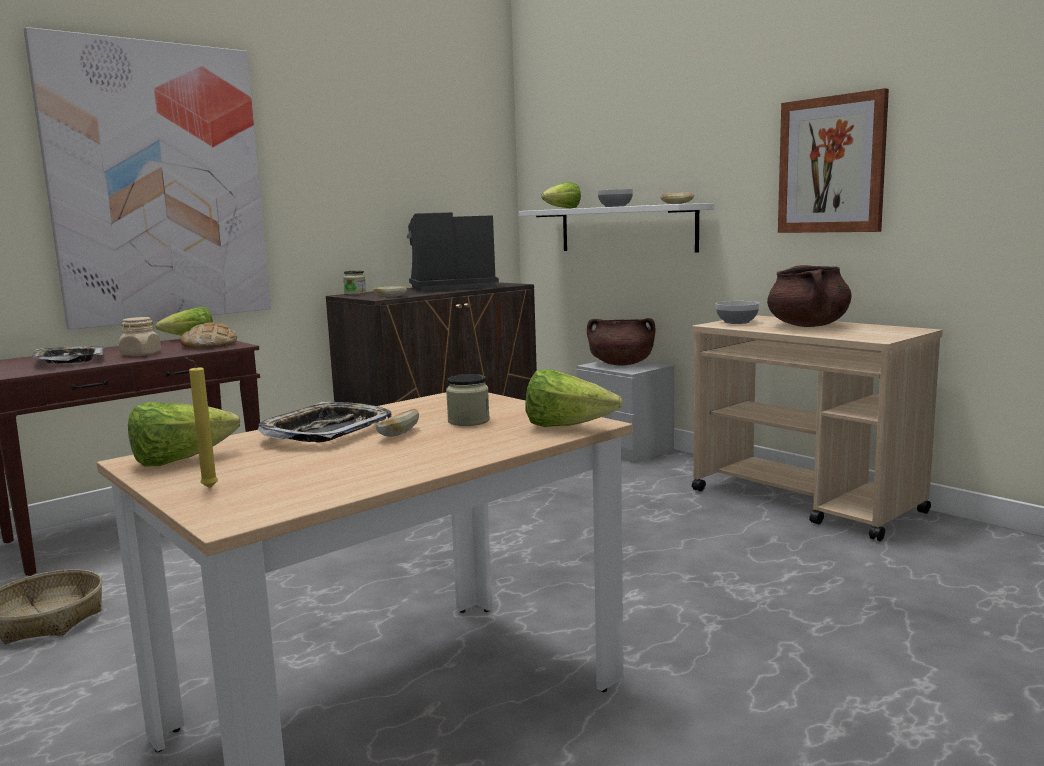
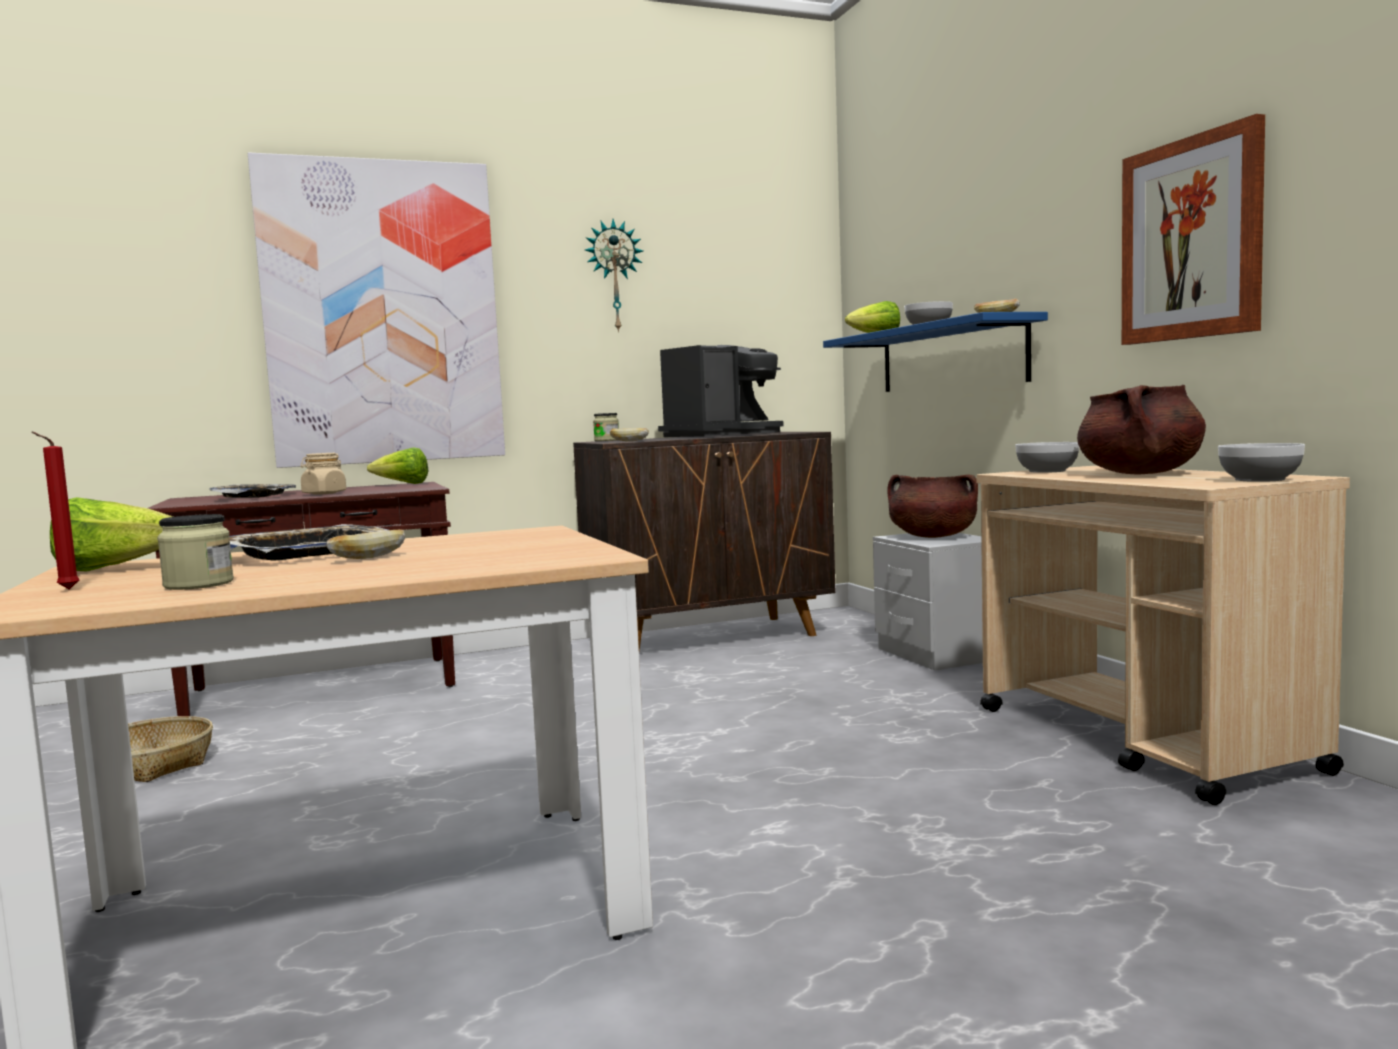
camera: 20 degrees right, 5 degrees down
bread [180,322,237,348] -> none
yellow candle [185,357,218,488] -> red candle [31,432,80,590]
coffee machine [407,212,499,291] -> coffee machine turned 135 degrees clockwise [658,345,783,437]
jar [446,374,490,426] -> jar moved to [157,514,234,590]
white shelf [519,203,714,252] -> blue shelf [823,312,1048,392]
lettuce [526,369,623,427] -> none
none -> wall clock [585,219,643,333]
none -> bowl [1218,443,1305,482]

